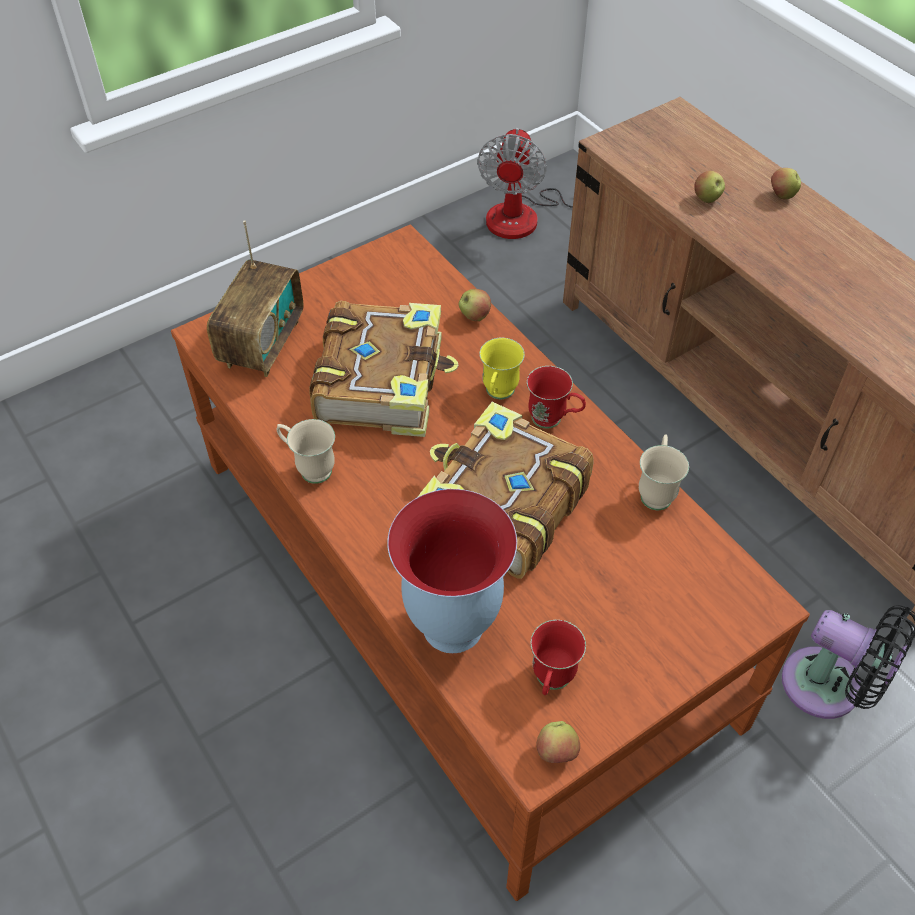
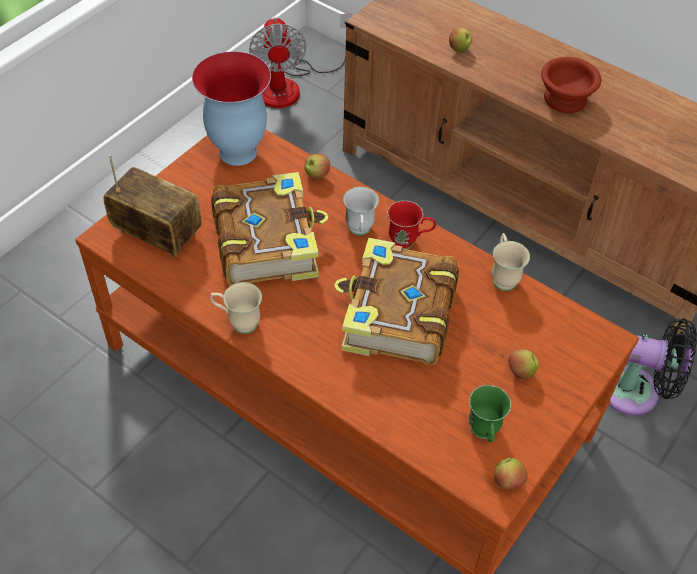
camera: 20 degrees left, 0 degrees up
radio [207,221,303,377] -> radio turned 60 degrees counterclockwise [103,155,202,257]
vase [387,489,517,653] -> vase moved to [192,51,271,166]
yellow mug [479,338,525,399] -> white mug [343,187,379,236]
red mug [530,620,586,695] -> green mug [469,385,511,442]
apple [771,168,801,200] -> apple moved to [508,349,539,379]
none -> brown bowl [541,57,601,113]

